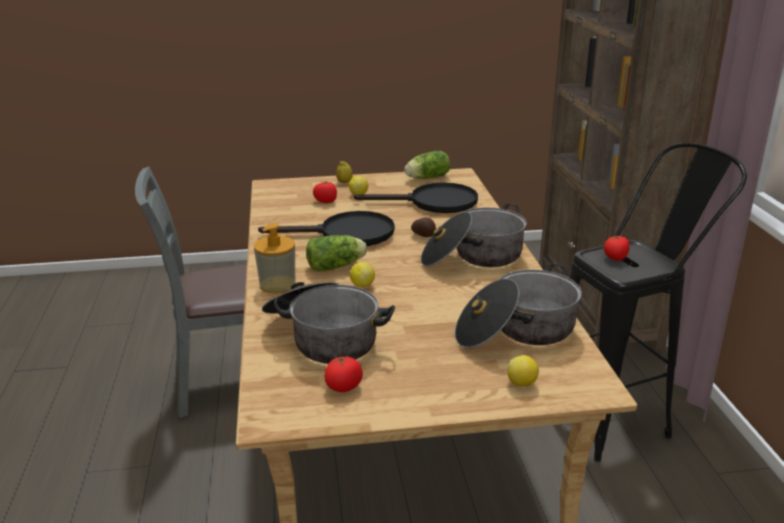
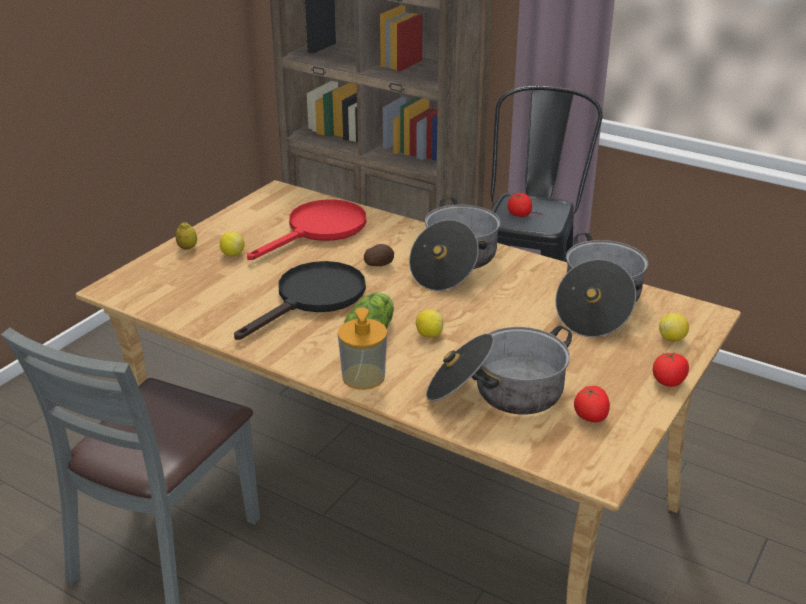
camera: 50 degrees left, 5 degrees up
tomato [313,180,337,203] -> tomato moved to [653,353,689,387]
black frying pan [354,183,478,213] -> red frying pan [247,199,366,260]
lettuce [404,151,450,179] -> none

